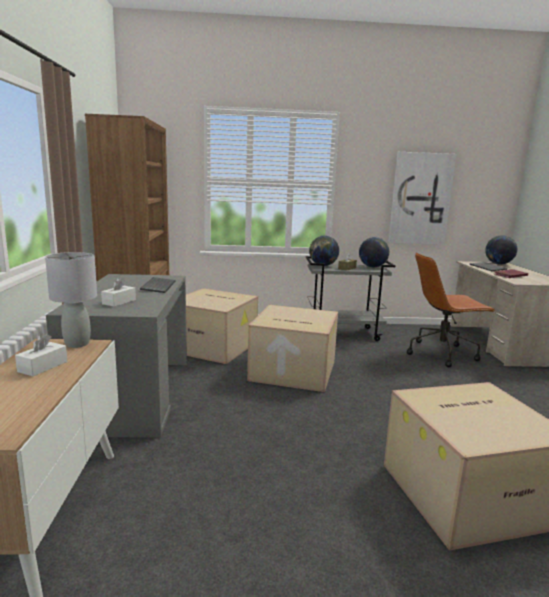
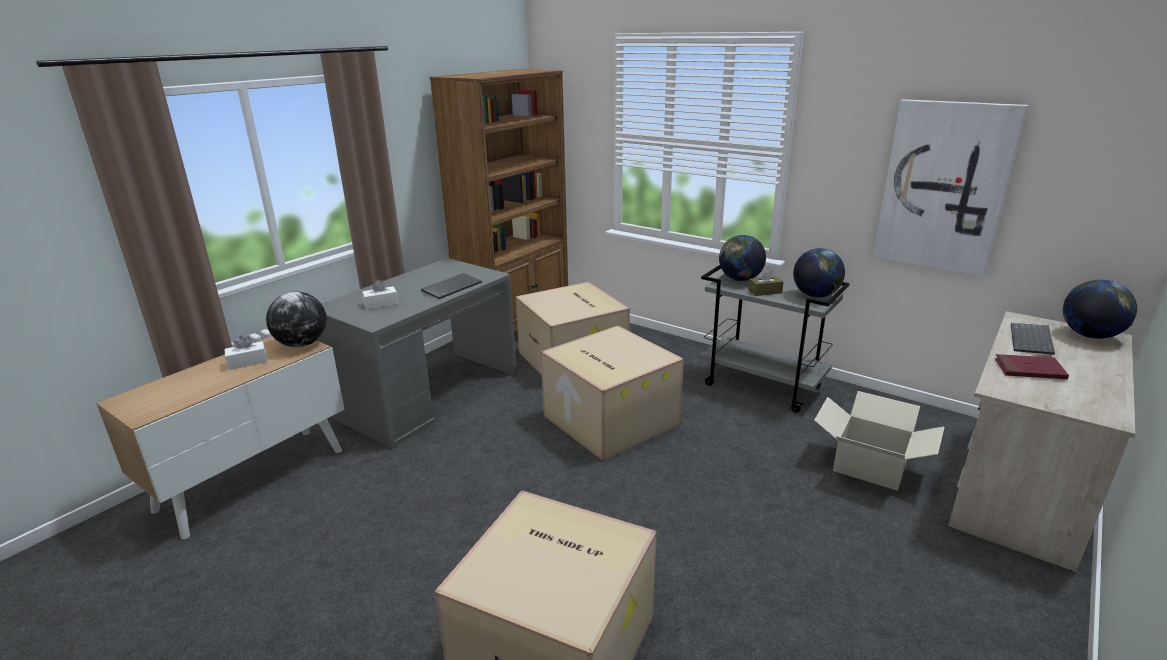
camera: 40 degrees right, 10 degrees up
grey table lamp [45,252,97,348] -> globe [266,292,327,347]
brown office chair [407,253,495,367] -> cardboard box [814,391,944,491]

